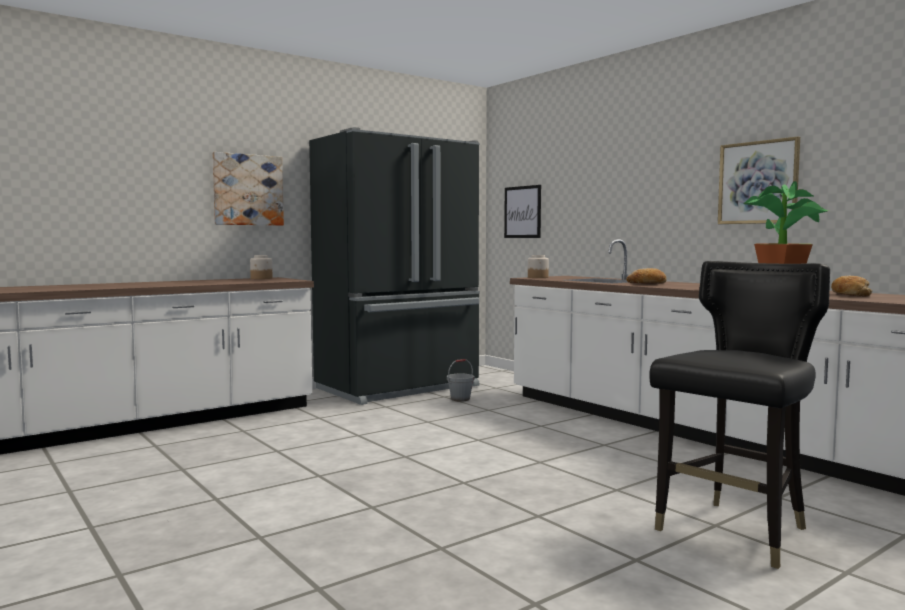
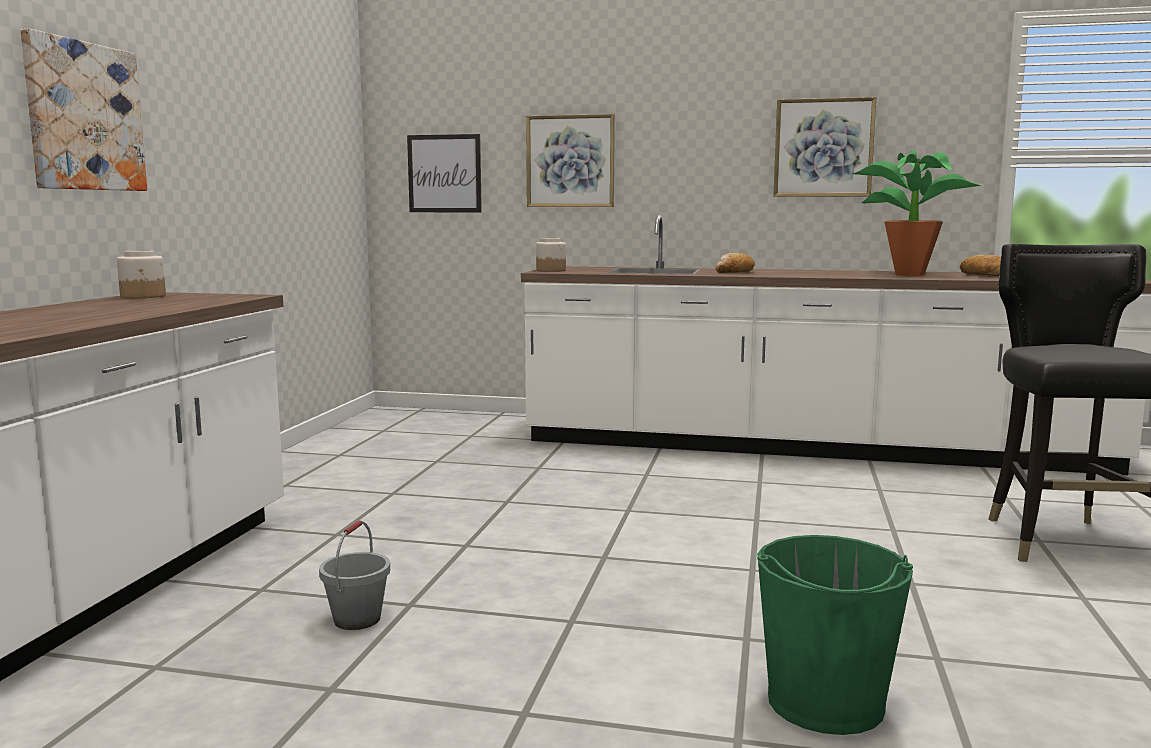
camera: 40 degrees left, 5 degrees up
black fridge [309,127,480,405] -> none
grey bucket [447,359,474,402] -> grey bucket moved to [319,520,390,630]
none -> picture [526,114,615,207]
none -> green bucket [757,535,913,735]

